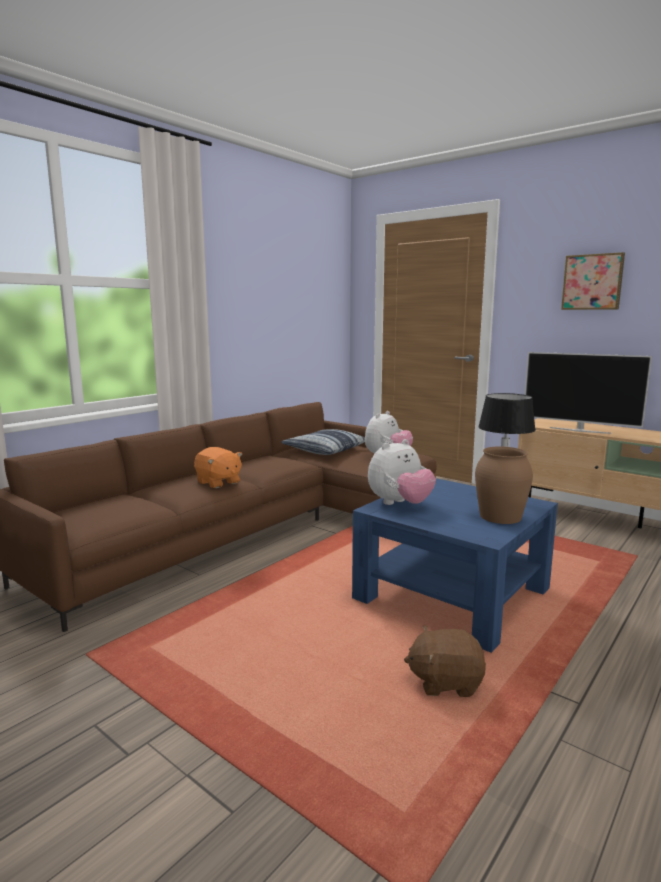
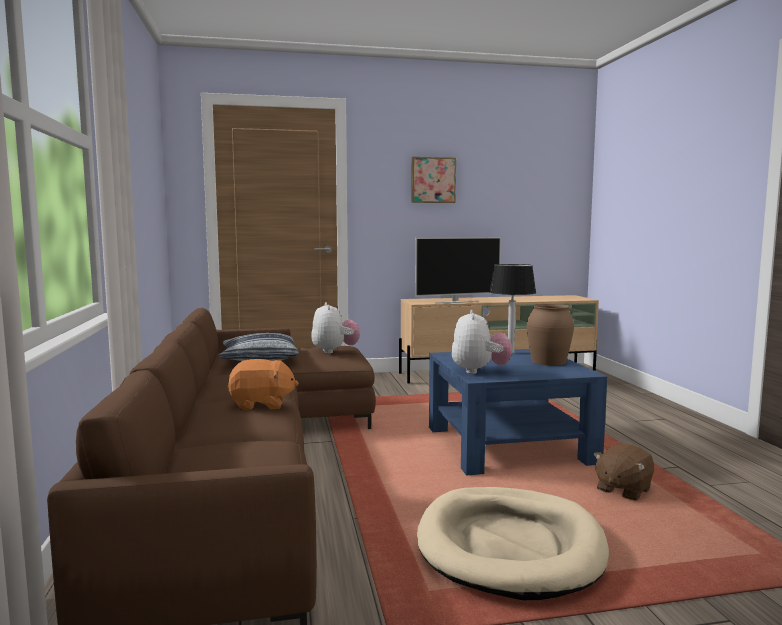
camera: 50 degrees left, 5 degrees down
none -> beige dog bed [417,487,609,600]

